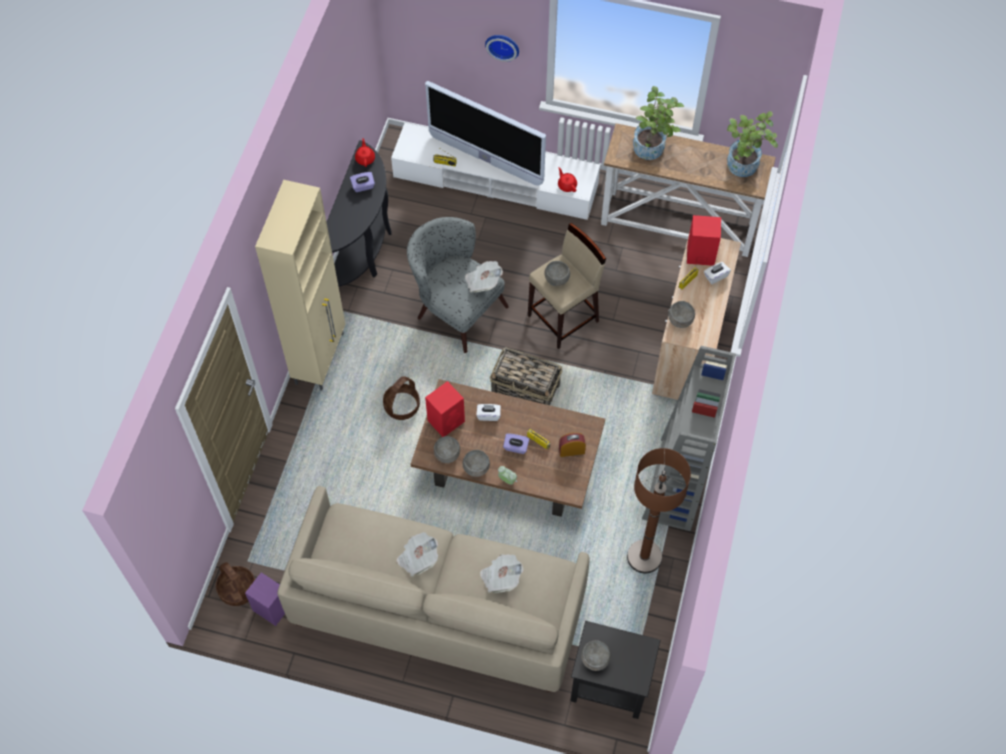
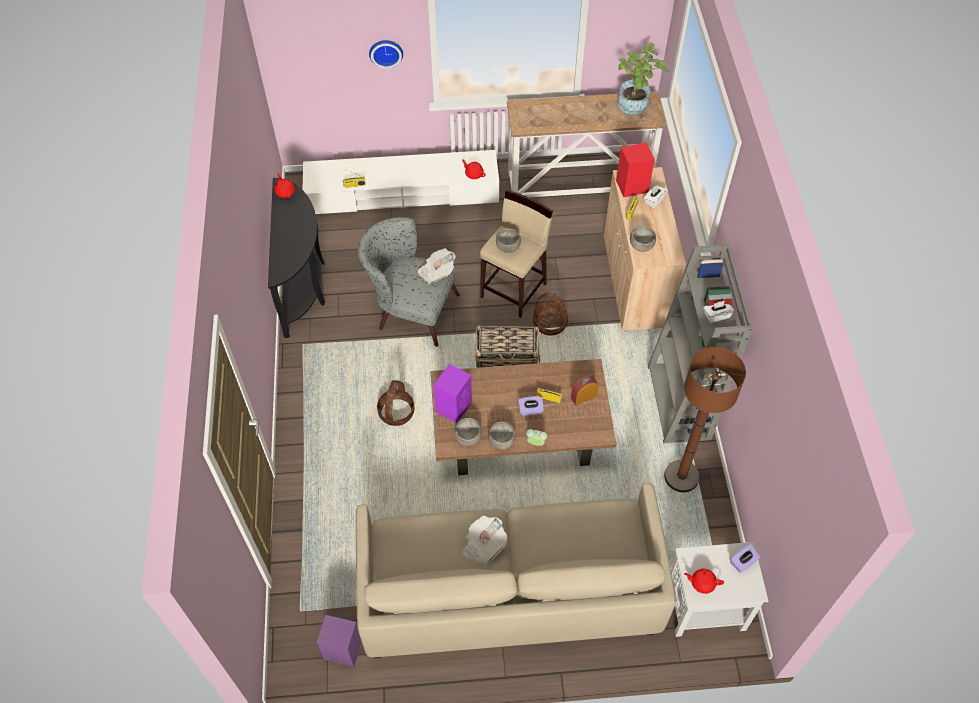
camera: 20 degrees left, 5 degrees down
basket [216,562,255,606] -> basket moved to [533,292,568,336]
beige cabinet [255,180,345,390] -> none
purple tissue box [350,172,375,192] -> purple tissue box moved to [730,543,760,573]
television [425,81,546,186] -> none
red speaker [425,381,465,437] -> purple speaker [433,364,472,423]
white tissue box [476,404,501,421] -> white tissue box moved to [704,301,734,323]
newspaper [480,554,523,593] -> none
black side table [570,621,660,719] -> white side table [671,542,769,637]
grey bowl [581,640,611,671] -> red teapot [684,569,724,594]
potted plant [633,86,684,160] -> none

